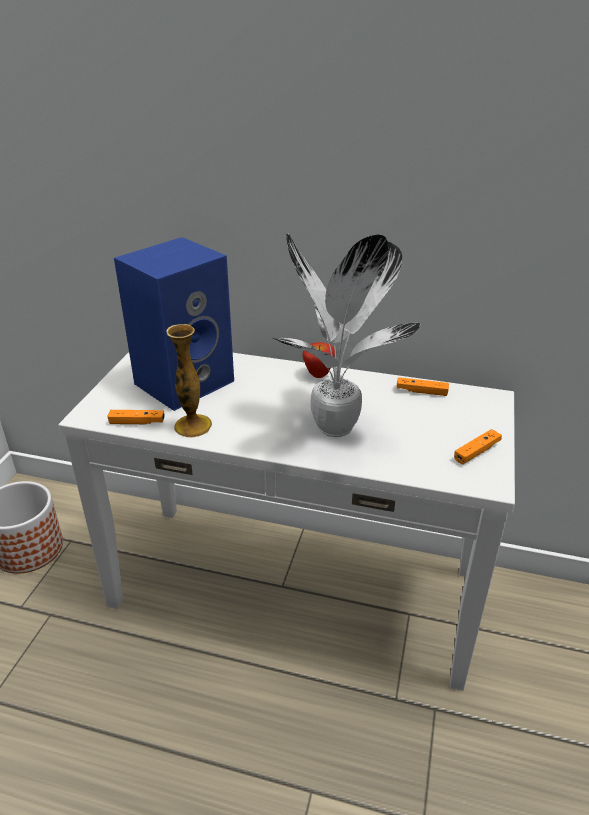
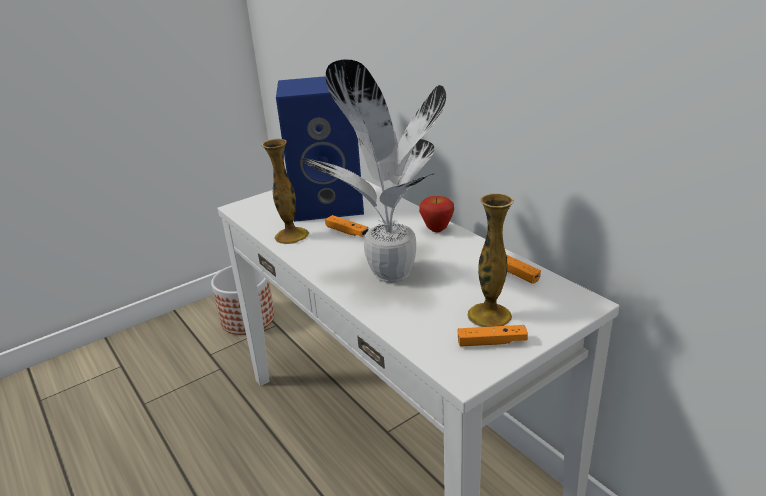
camera: 40 degrees right, 5 degrees down
orange game controller [107,410,165,424] -> orange game controller moved to [325,215,369,237]
none -> vase [468,194,513,327]

